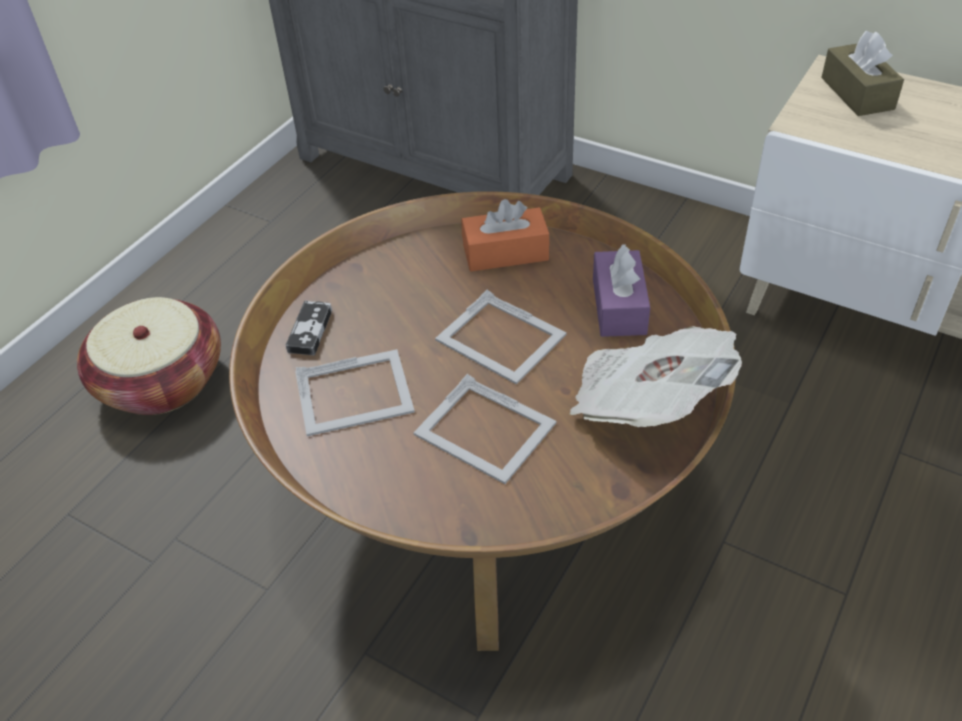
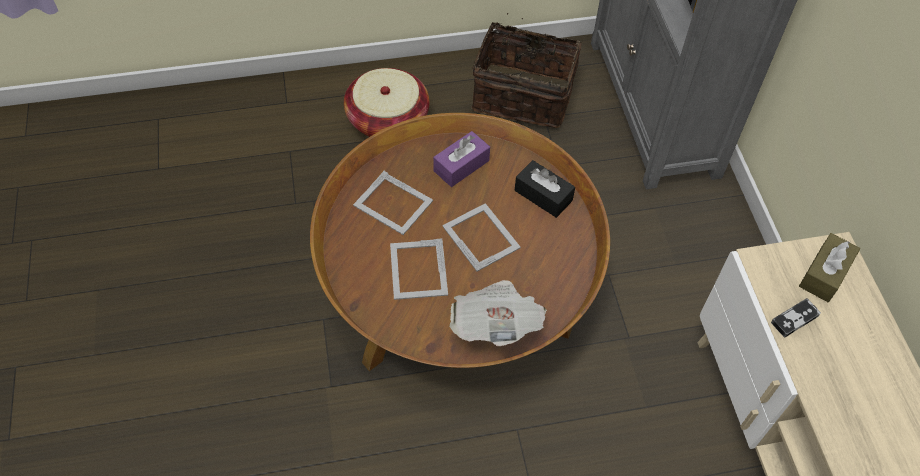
camera: 45 degrees right, 10 degrees up
game controller [286,300,332,355] -> game controller moved to [771,298,821,338]
picture frame [435,290,567,385] -> picture frame turned 150 degrees clockwise [442,203,521,272]
orange tissue box [461,199,549,272] -> black tissue box [515,160,575,218]
purple tissue box [593,244,650,337] -> purple tissue box moved to [433,131,490,187]
none -> basket [472,13,582,128]

